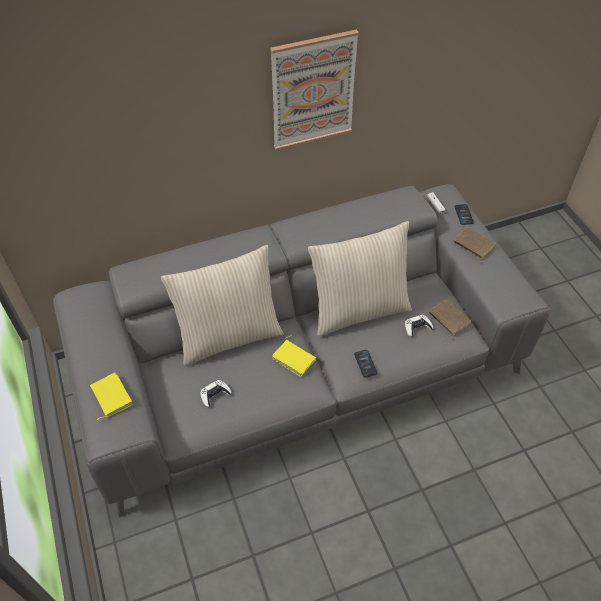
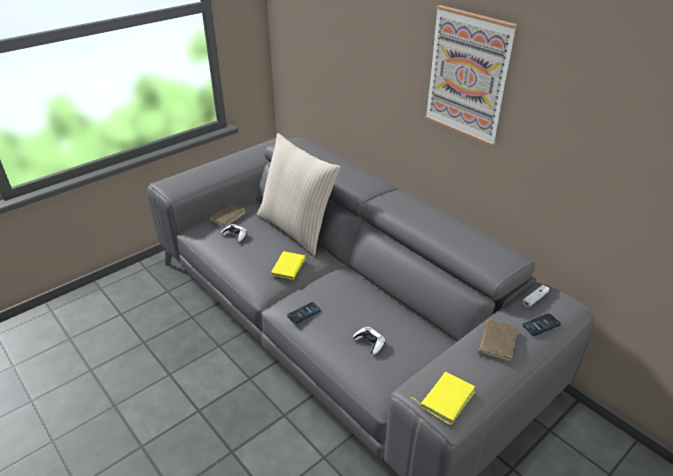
camera: 70 degrees right, 15 degrees down
yellow book [90,373,133,420] -> yellow book moved to [411,372,475,425]
beige pillow [308,221,412,336] -> none
brown book [429,299,471,337] -> brown book moved to [206,204,246,228]

